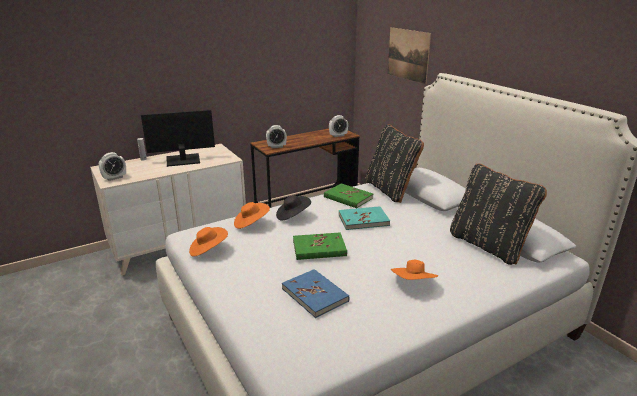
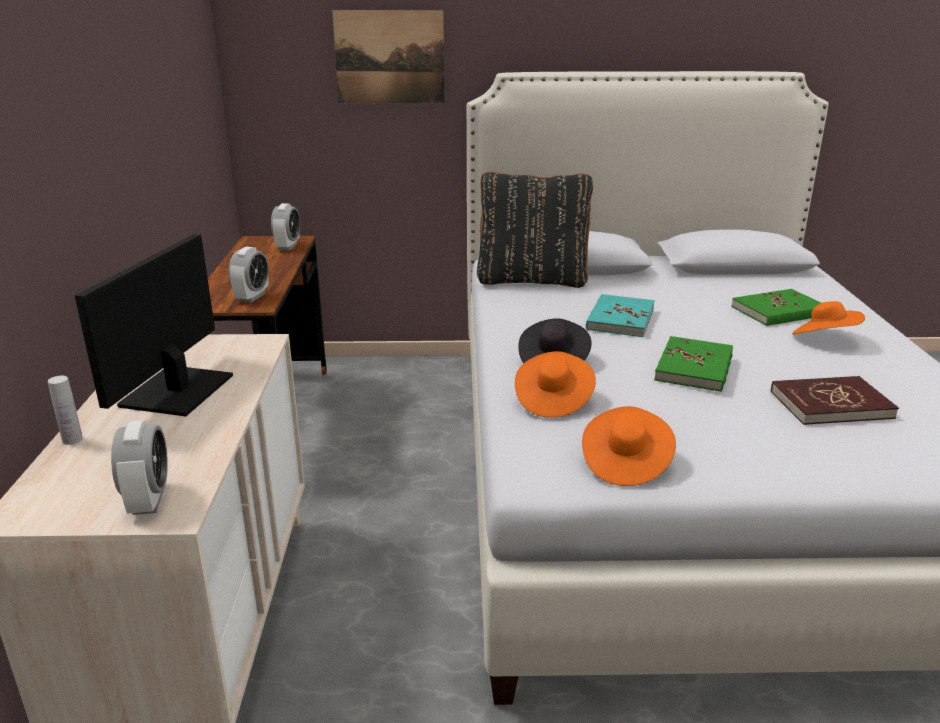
camera: 60 degrees left, 0 degrees up
blue book [282,269,349,318] -> red book [771,376,899,425]
green book [324,183,373,208] -> green book moved to [731,289,821,326]
black pillow [450,164,547,265] -> none

